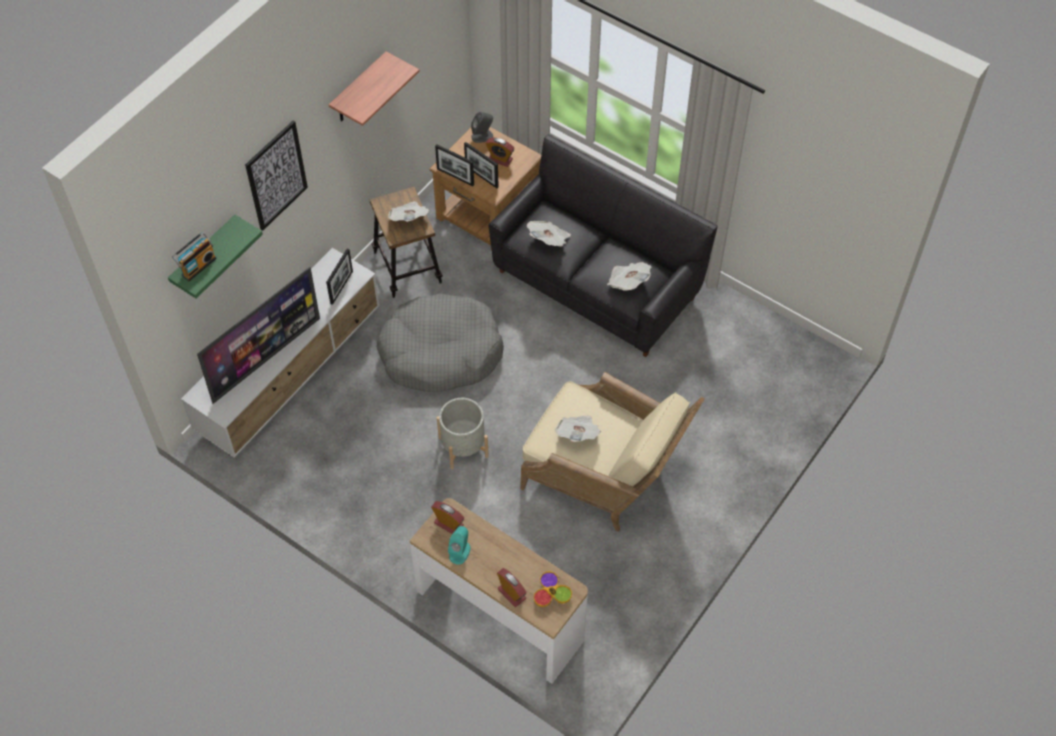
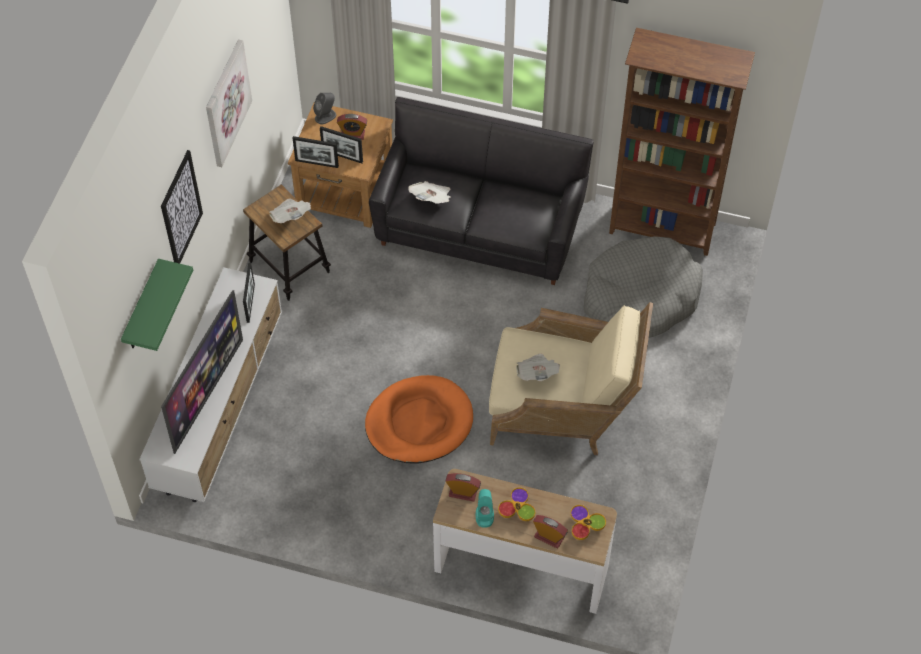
camera: 20 degrees left, 0 degrees up
radio [172,232,217,281] -> none
shelf [329,51,420,126] -> picture [206,39,252,167]
grey dog bed [377,293,504,392] -> grey dog bed moved to [584,236,703,338]
grey planter [437,398,489,469] -> orange dog bed [365,375,473,463]
newspaper [607,262,651,290] -> none
none -> bowl [498,487,535,521]
none -> brown bookcase [609,28,755,256]

